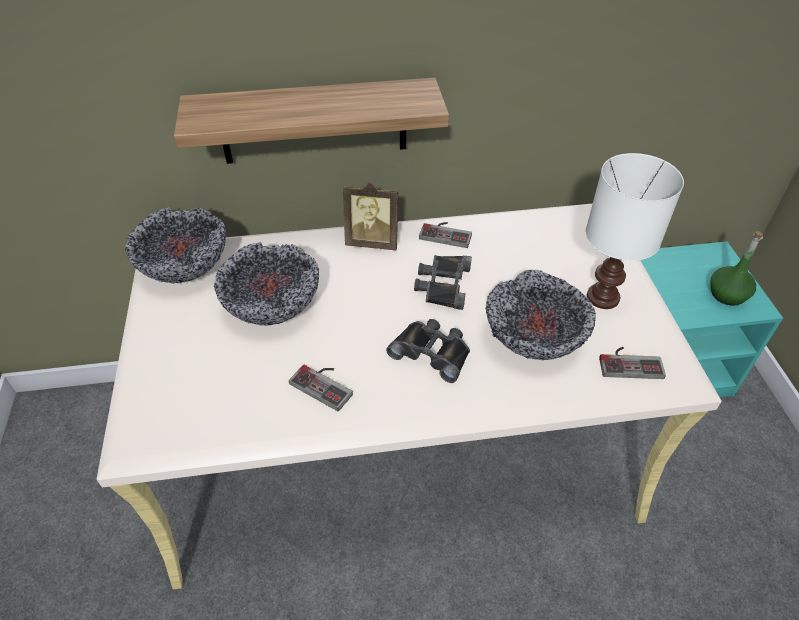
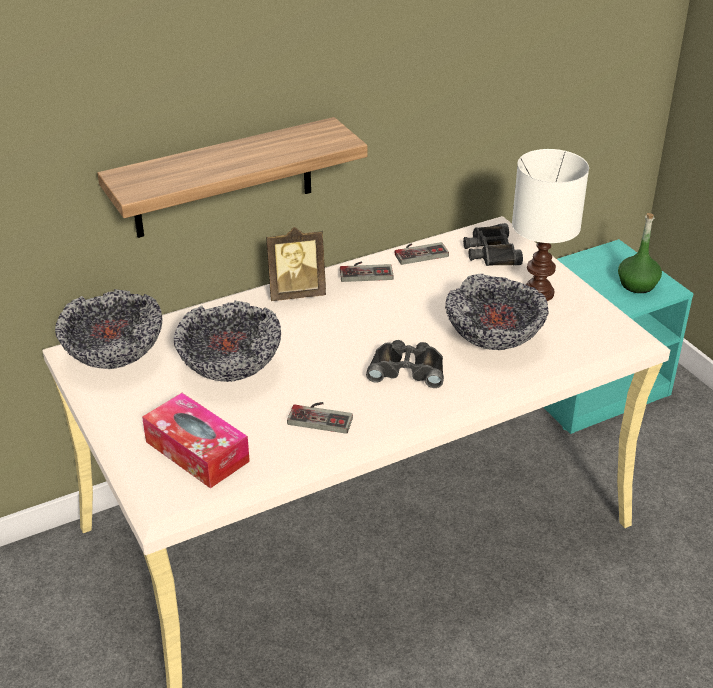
camera: 20 degrees left, 10 degrees down
black binoculars [414,255,472,310] -> black binoculars moved to [463,223,523,266]
game controller [599,347,666,379] -> game controller moved to [395,242,449,265]
none -> tissue box [142,393,250,488]

